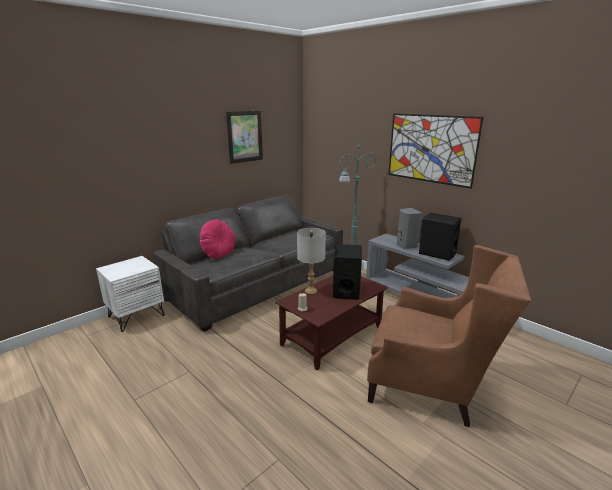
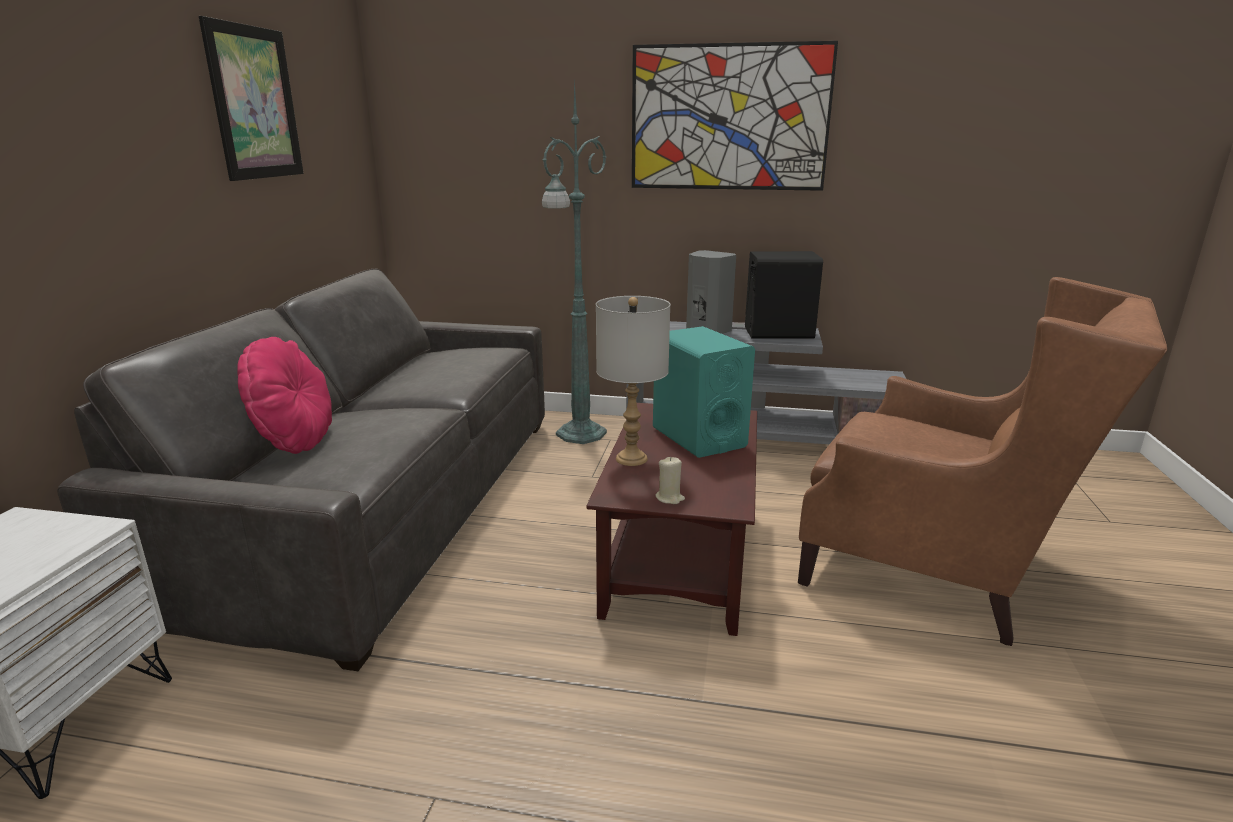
camera: 35 degrees left, 0 degrees up
black speaker [333,244,362,300] -> turquoise speaker [653,326,755,458]
brown armchair [367,245,531,427] -> brown armchair turned 45 degrees clockwise [798,277,1167,646]

